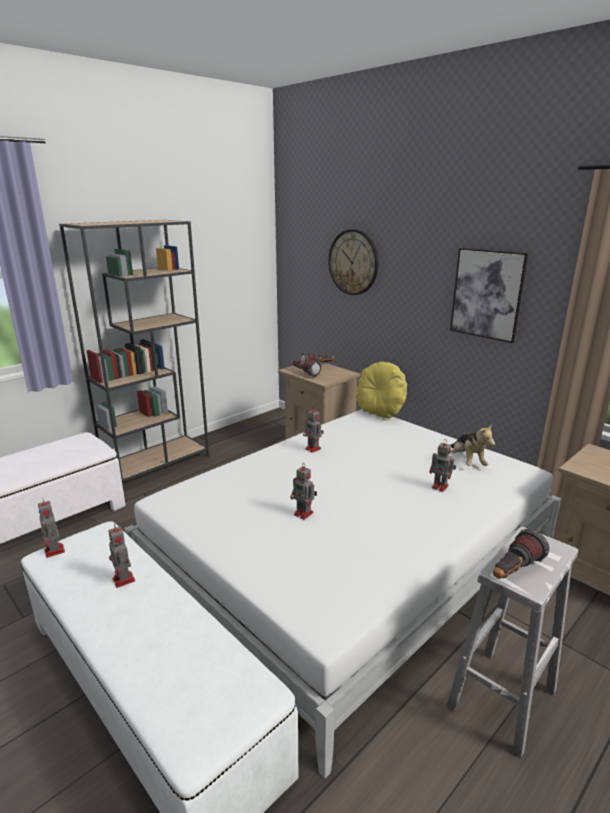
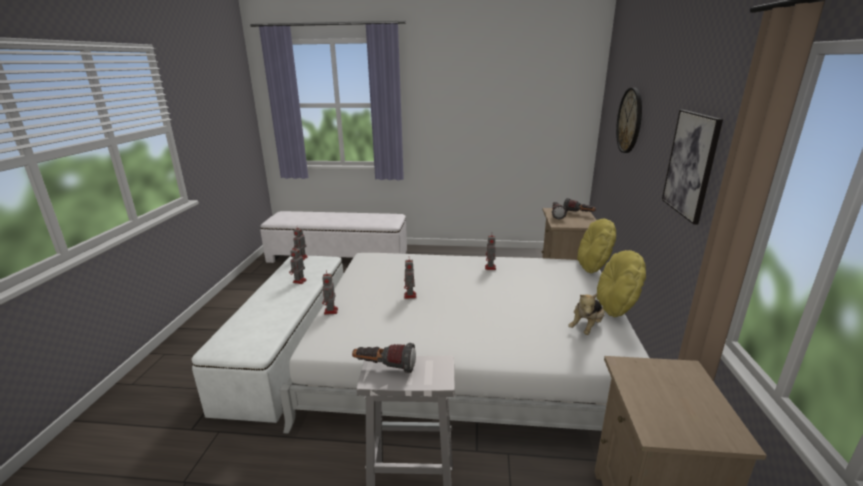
camera: 50 degrees right, 0 degrees up
bookcase [59,220,209,490] -> none
toy robot [429,440,456,492] -> toy robot moved to [322,270,338,315]
none -> yellow pillow [596,250,646,317]

